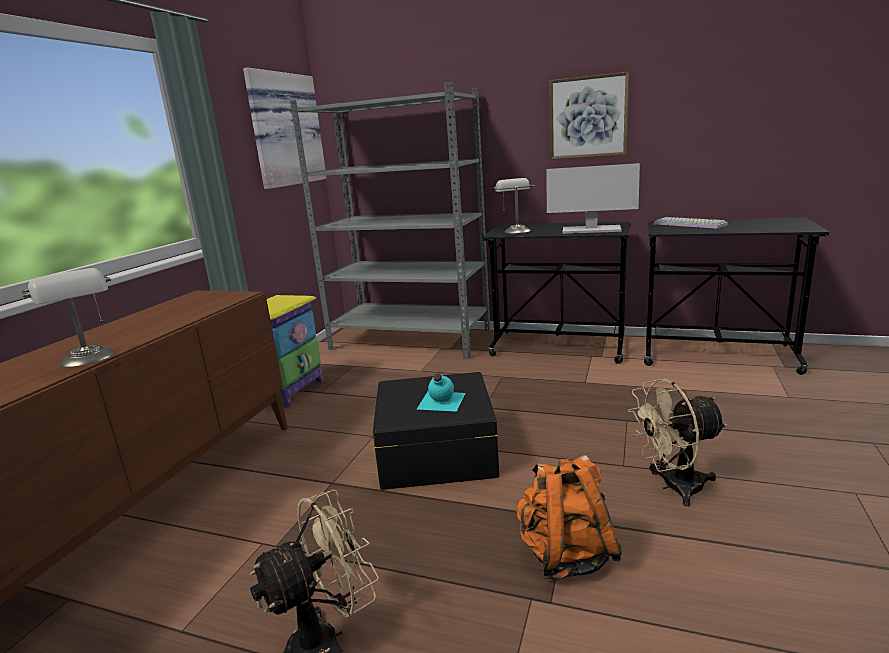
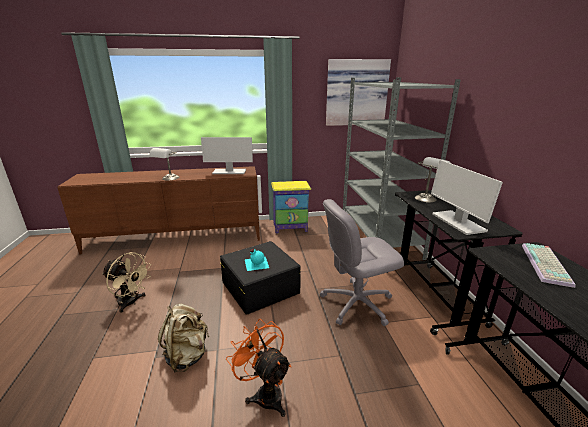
camera: 60 degrees right, 5 degrees up
orange backpack [517,455,623,581] -> beige backpack [158,304,209,373]
picture [549,72,629,159] -> none
beige fan [628,379,727,506] -> orange fan [226,319,291,417]
none -> monitor [201,137,253,174]
none -> grey office chair [320,199,404,326]

